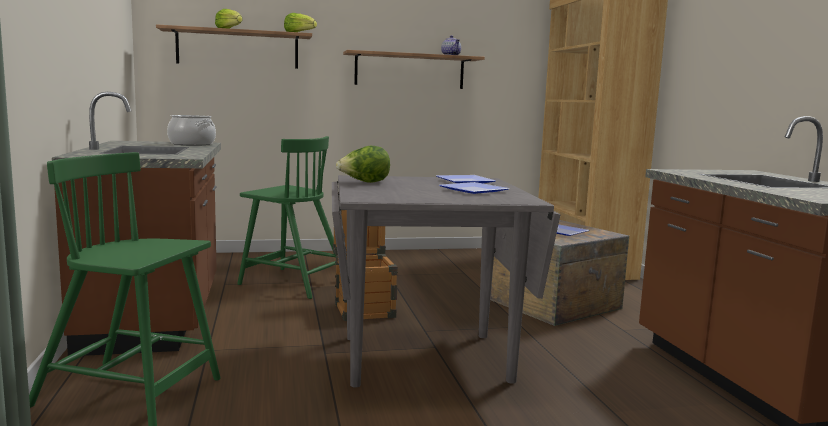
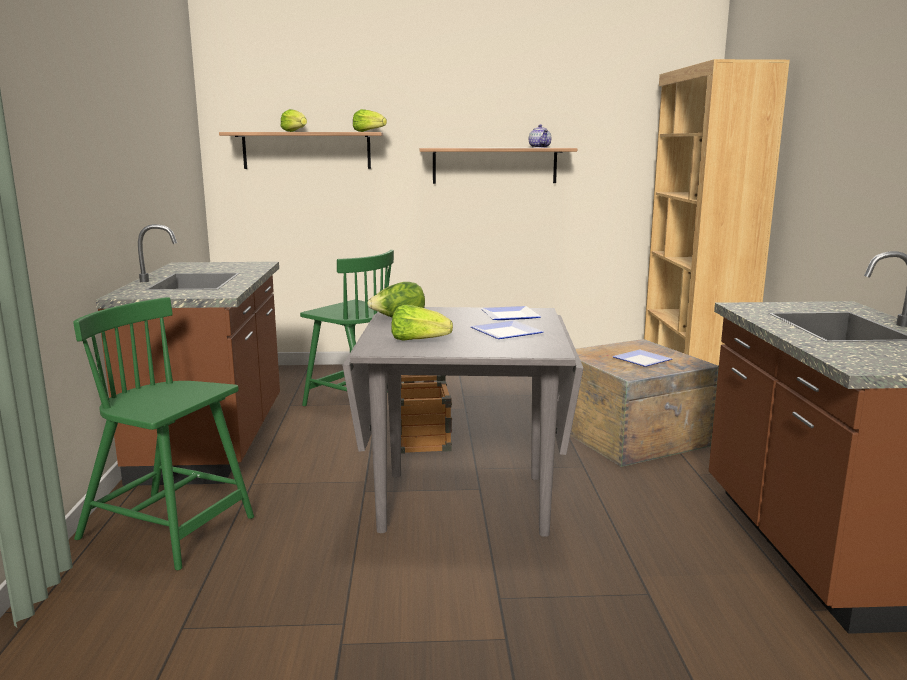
camera: 10 degrees right, 5 degrees up
cooking pot [167,115,216,146] -> none
none -> lettuce [391,305,453,341]

